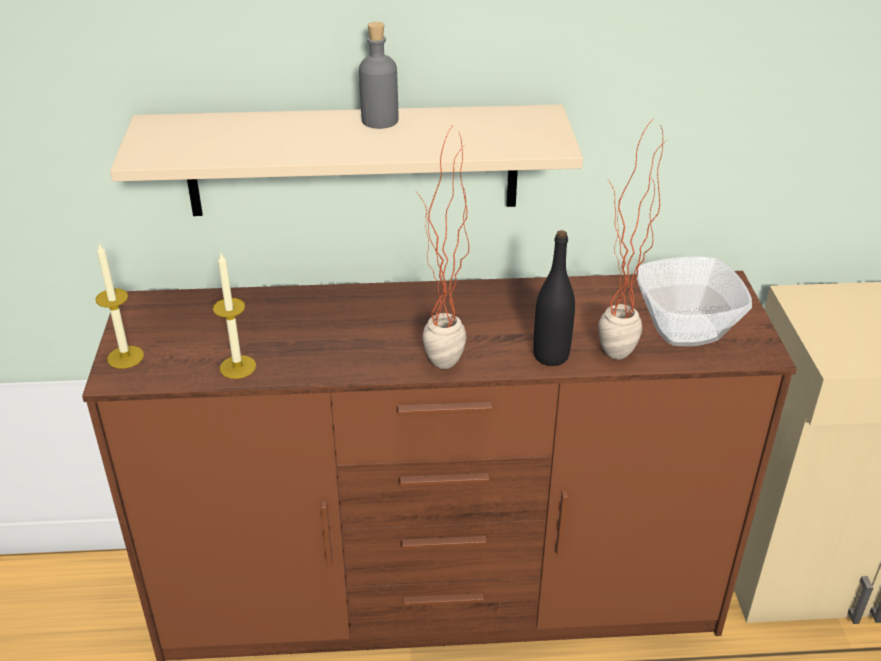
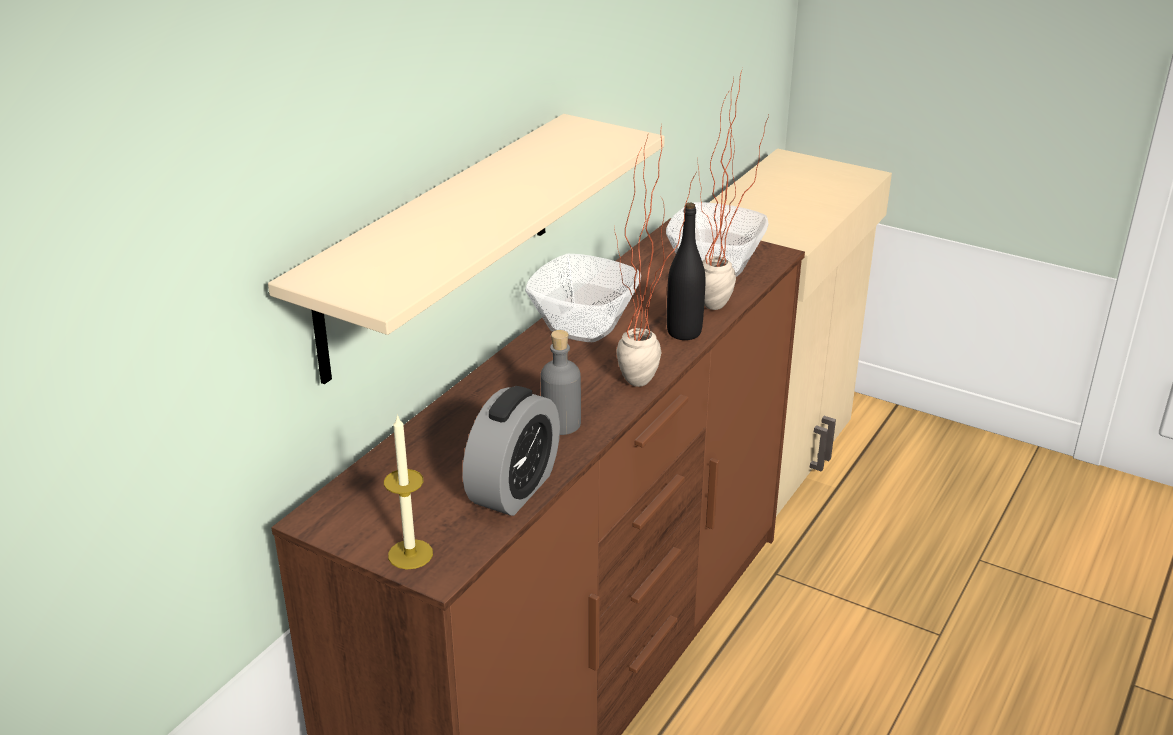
camera: 55 degrees left, 5 degrees down
candle [213,253,256,379] -> alarm clock [463,386,560,516]
grey bottle [359,22,398,129] -> grey bottle moved to [541,330,581,435]
none -> bowl [525,254,641,342]

